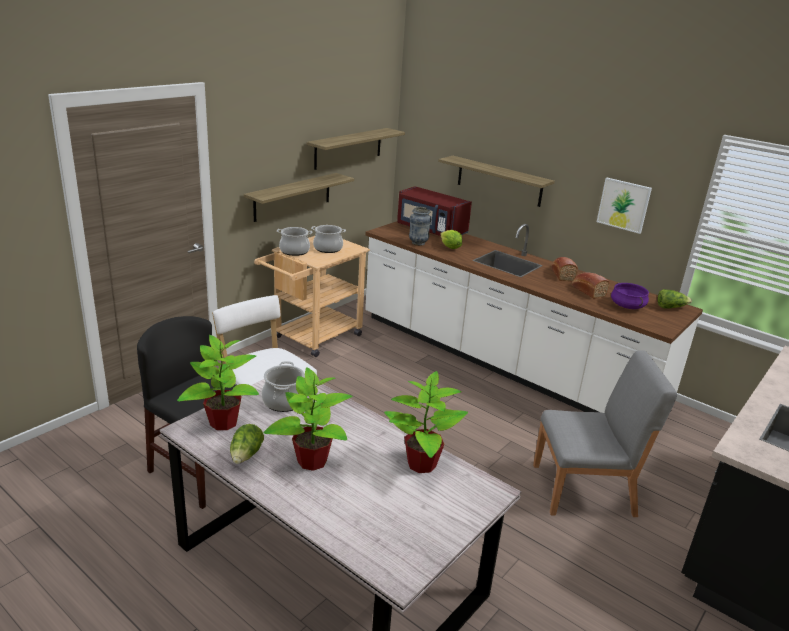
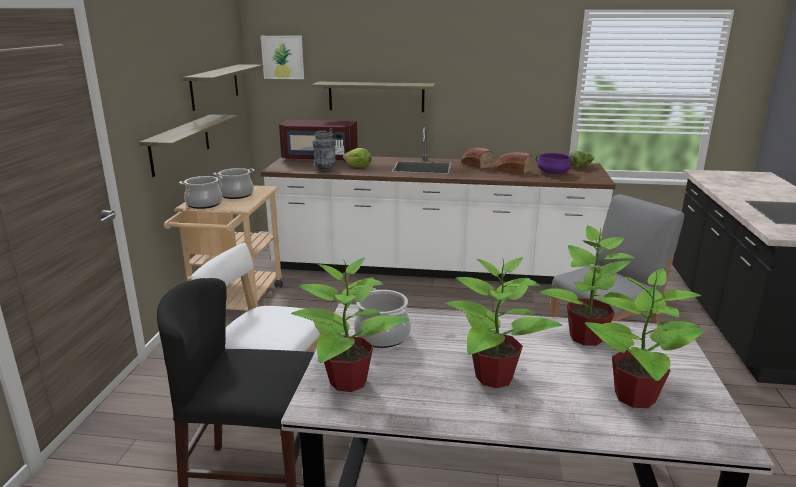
camera: 30 degrees left, 5 degrees down
lettuce [230,424,264,464] -> none
picture [597,178,652,234] -> picture moved to [261,36,304,79]
none -> potted plant [585,268,705,408]

